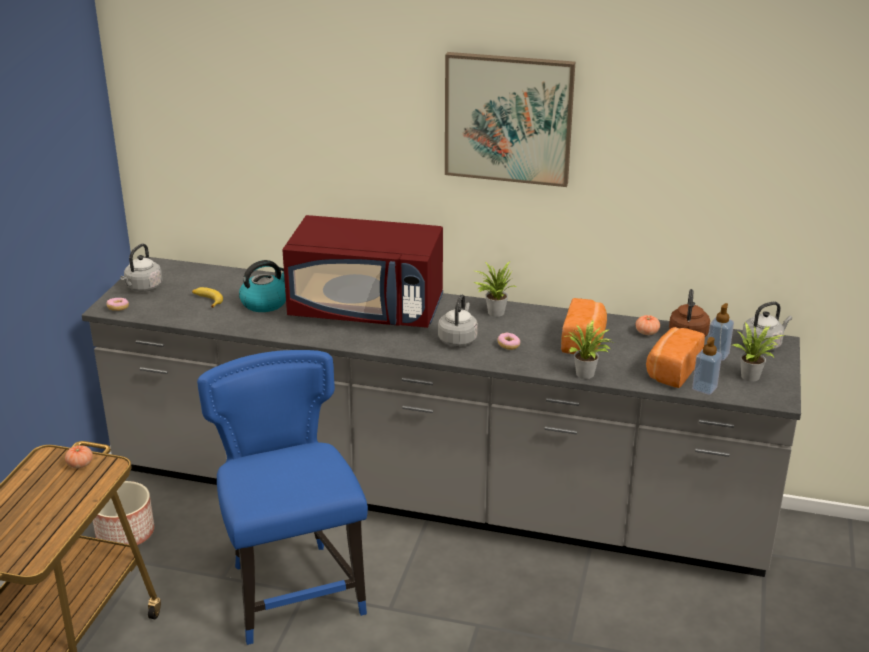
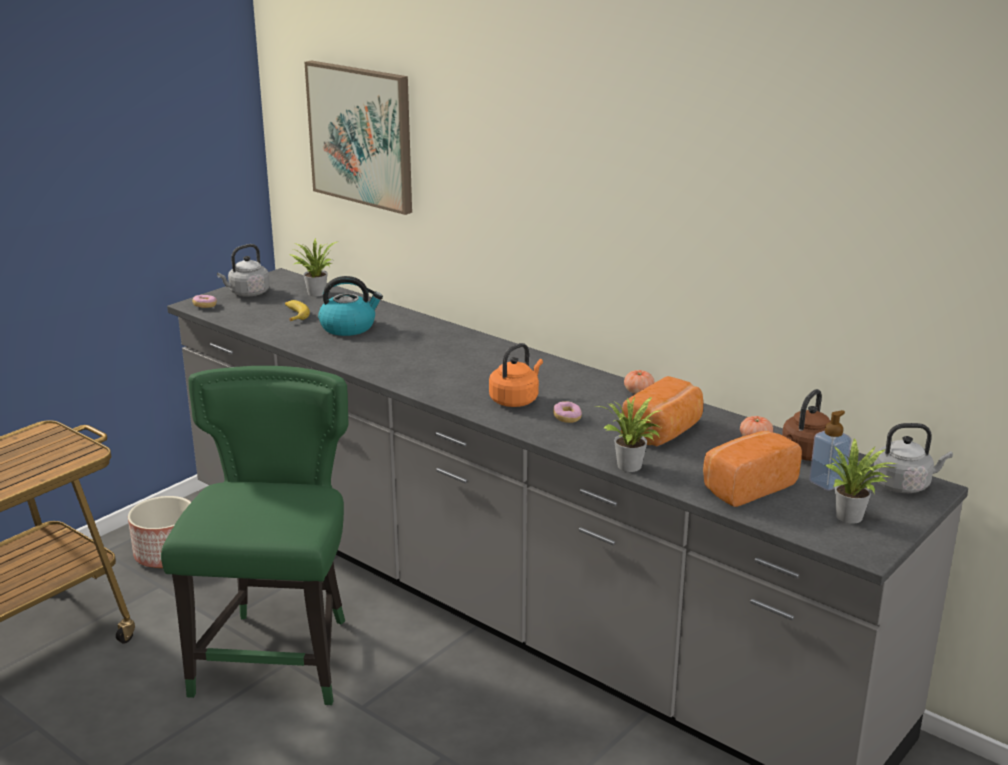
camera: 25 degrees right, 5 degrees down
tomato [65,445,93,468] -> tomato moved to [624,370,654,394]
blue chair [197,350,368,645] -> green chair [161,366,348,705]
red microwave [282,215,443,328] -> none
grey kettle [438,294,478,346] -> orange kettle [489,343,543,407]
picture [445,52,575,187] -> picture moved to [304,61,412,215]
potted plant [473,261,516,317] -> potted plant moved to [289,238,337,296]
soap dispenser [692,337,722,395] -> none

